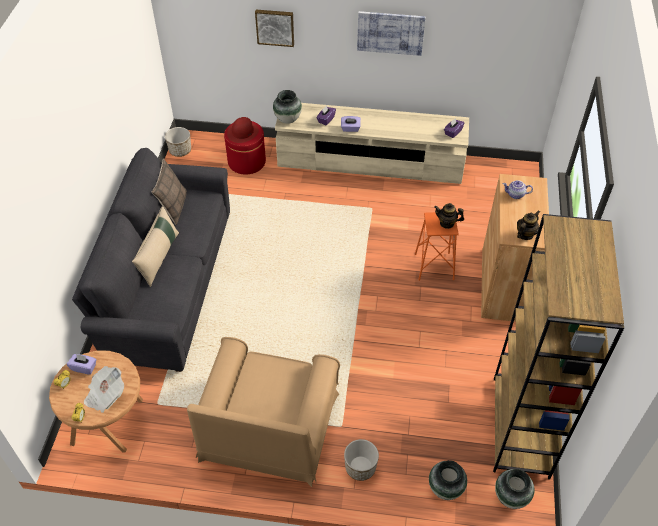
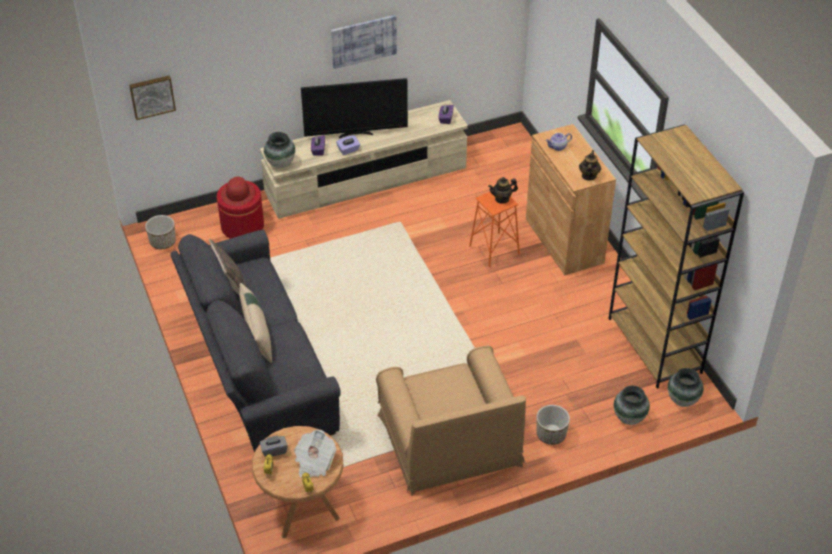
camera: 30 degrees left, 5 degrees down
purple tissue box [67,354,96,375] -> grey tissue box [260,435,288,457]
picture [255,10,294,47] -> picture moved to [129,75,176,120]
none -> television [301,78,408,138]

